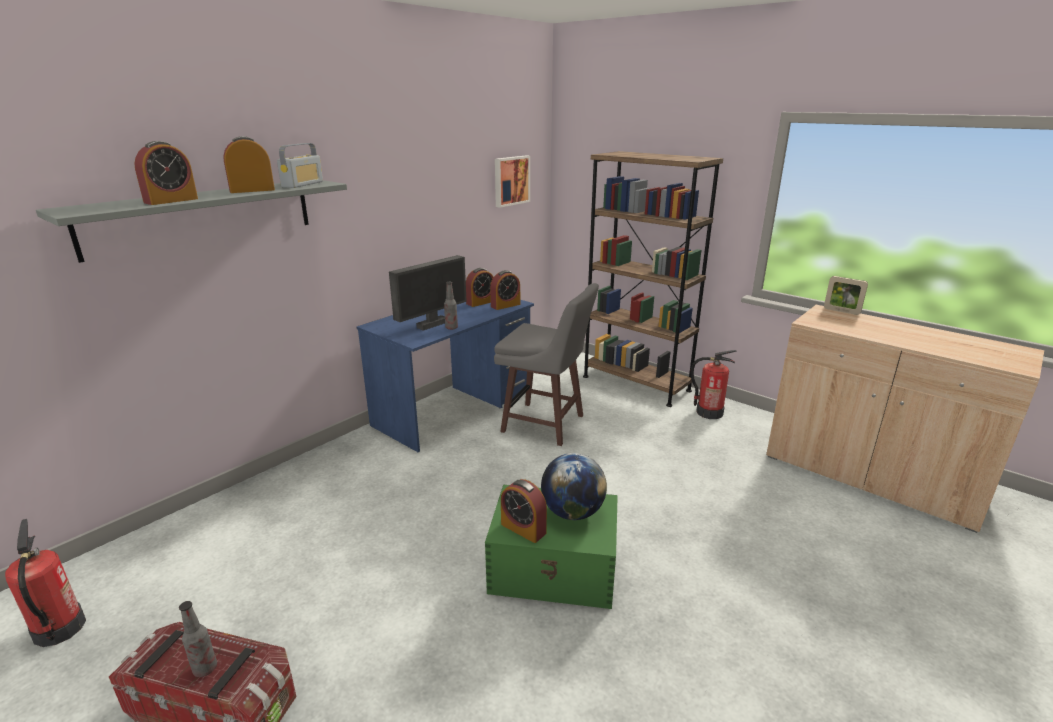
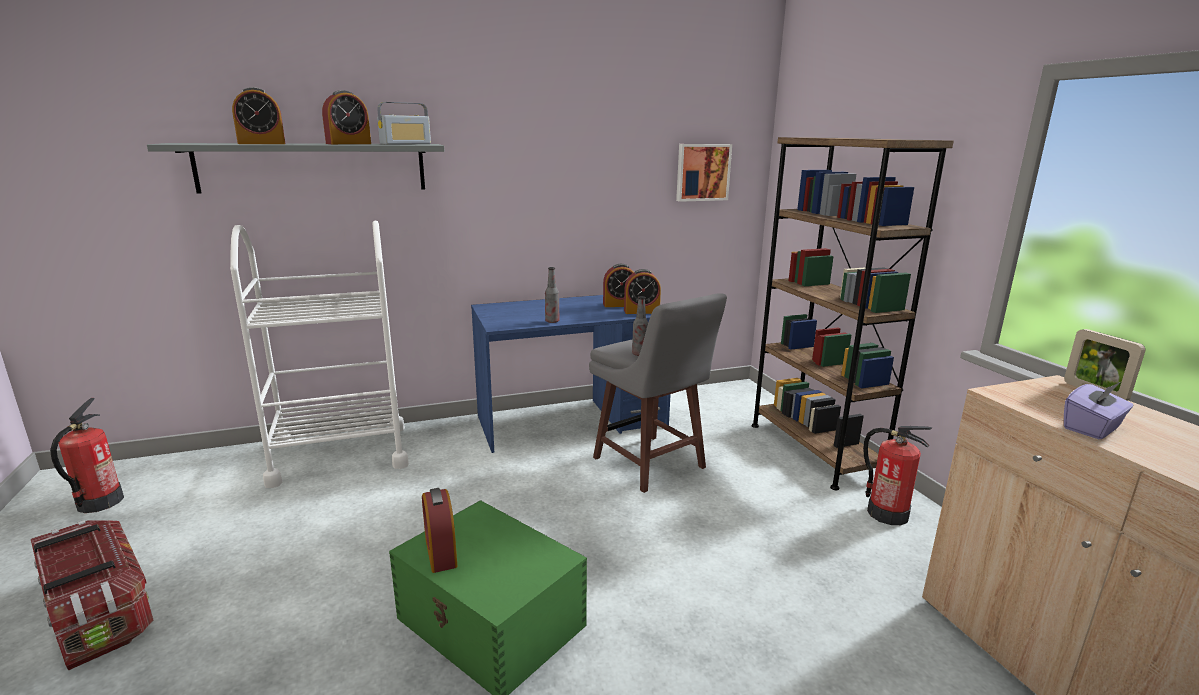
camera: 30 degrees right, 5 degrees down
bottle [179,601,217,677] -> bottle moved to [632,296,648,356]
alarm clock [223,136,275,193] -> alarm clock turned 135 degrees clockwise [322,90,371,144]
monitor [389,255,467,331] -> none
globe [541,453,607,520] -> none
none -> white cart [230,221,409,488]
none -> purple tissue box [1064,382,1133,439]

